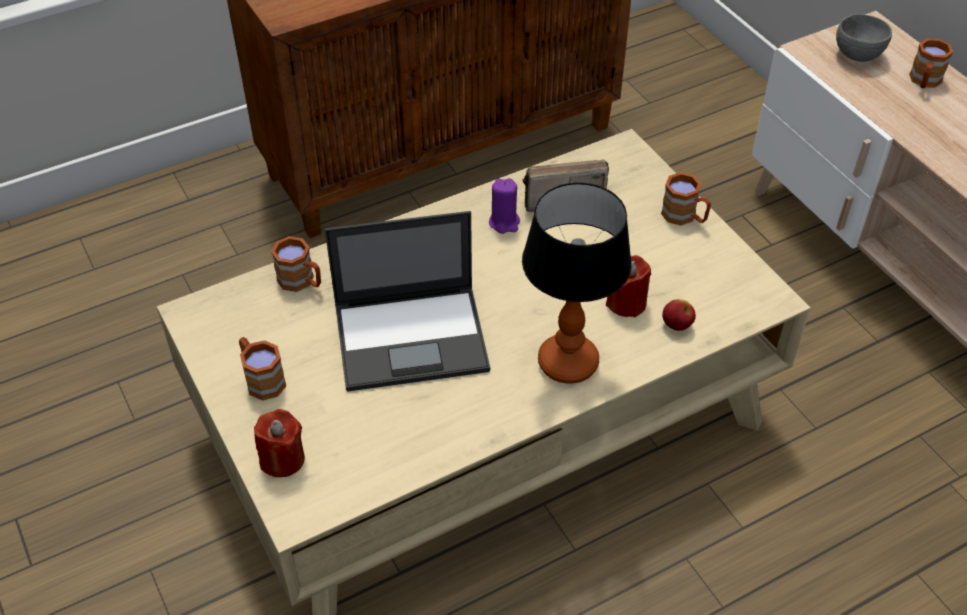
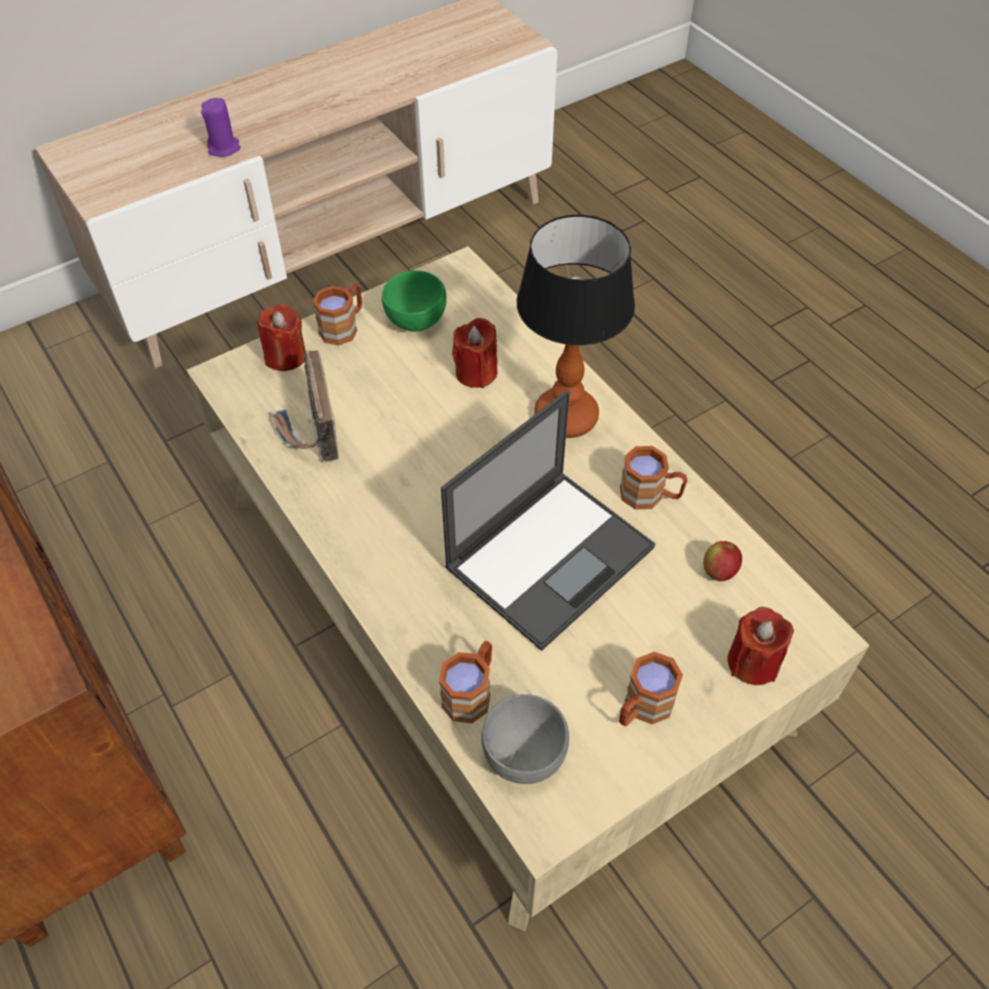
camera: 95 degrees left, 5 degrees up
laptop [325,211,490,392] -> laptop turned 60 degrees clockwise [441,390,656,651]
purple candle [489,178,520,234] -> purple candle moved to [201,98,240,157]
apple [662,299,696,331] -> apple moved to [703,541,742,581]
grey bowl [836,14,892,62] -> grey bowl moved to [482,694,569,784]
brown mug [909,39,953,88] -> brown mug moved to [620,446,687,510]
none -> red candle [257,304,306,371]
none -> green bowl [382,270,447,331]

